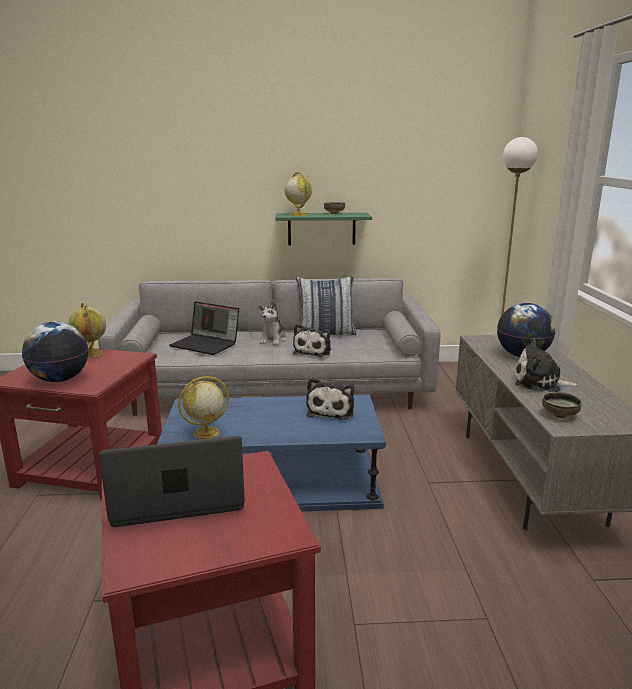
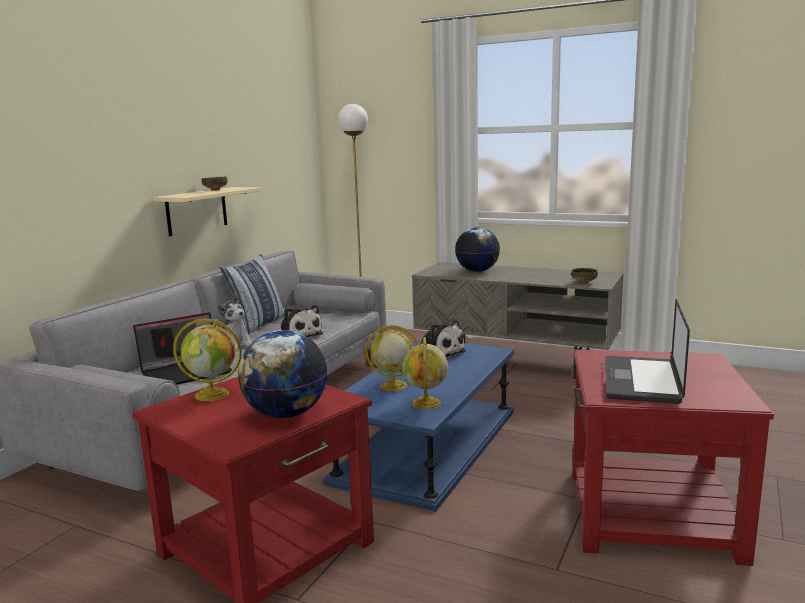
camera: 60 degrees left, 5 degrees down
green shelf [276,213,372,245] -> beige shelf [153,187,261,236]
globe [285,172,312,216] -> globe moved to [365,325,418,391]
plush toy [515,338,580,392] -> none

